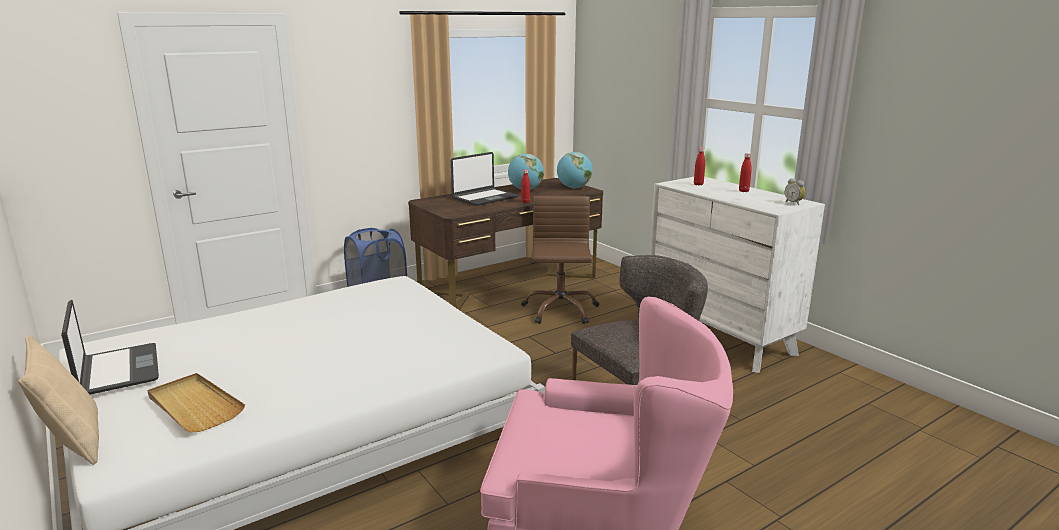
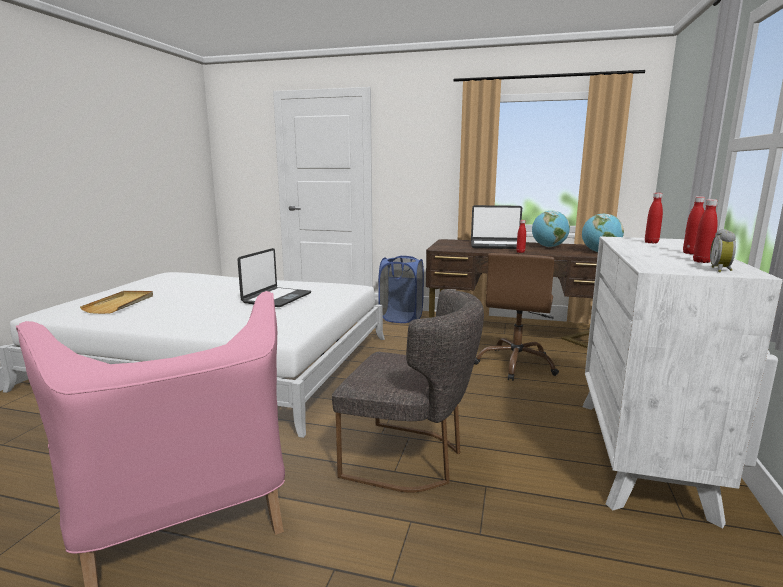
camera: 50 degrees right, 5 degrees down
beige pillow [18,335,99,465] -> none
laptop [61,300,159,395] -> laptop moved to [238,248,311,307]
brown office chair [521,196,599,324] -> brown office chair turned 150 degrees clockwise [474,253,559,381]
none -> red bottle [693,199,718,263]

